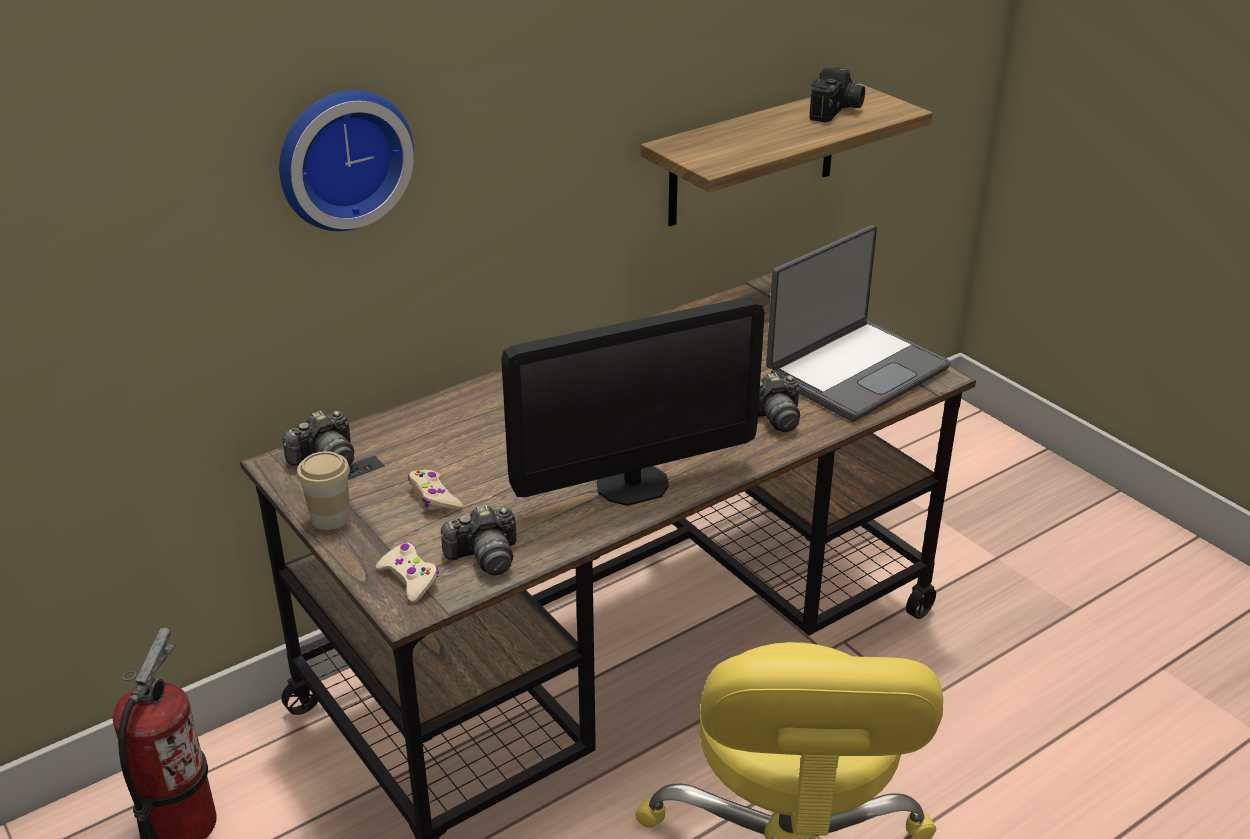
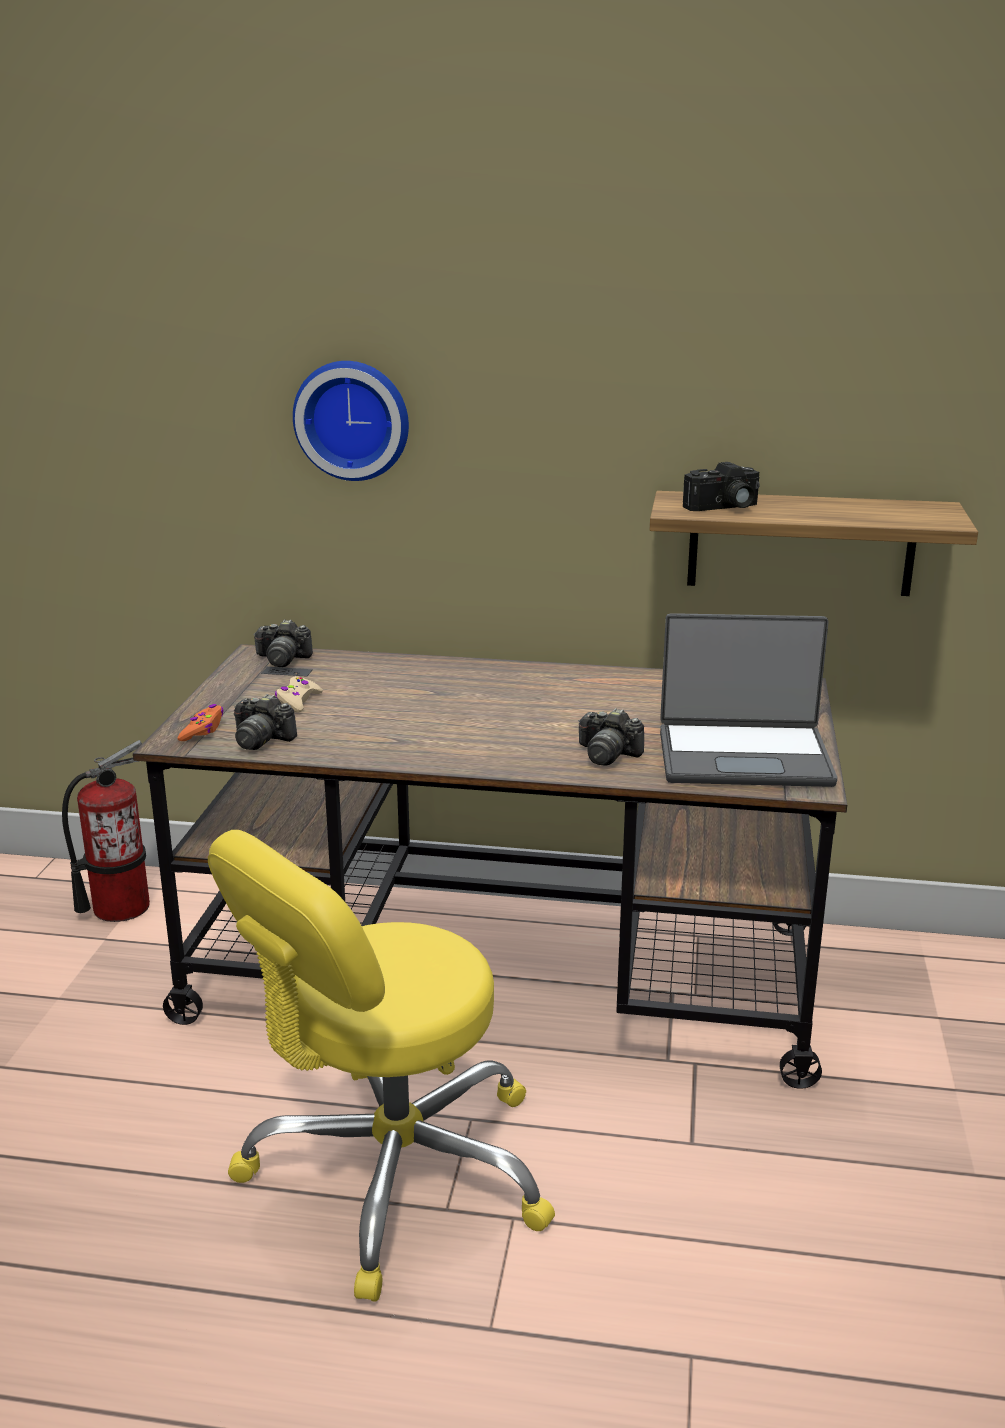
camera: 45 degrees right, 10 degrees down
cup [297,451,350,530] -> none
beige game controller [376,543,439,603] -> orange game controller [177,704,224,741]
monitor [501,297,765,506] -> none
camera [809,67,865,123] -> camera moved to [683,462,760,511]

